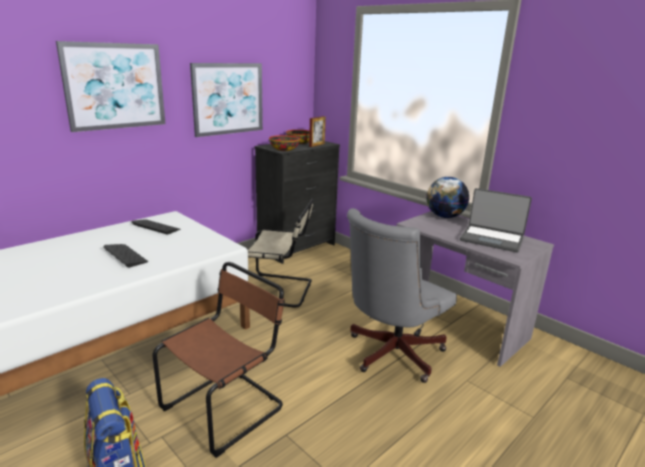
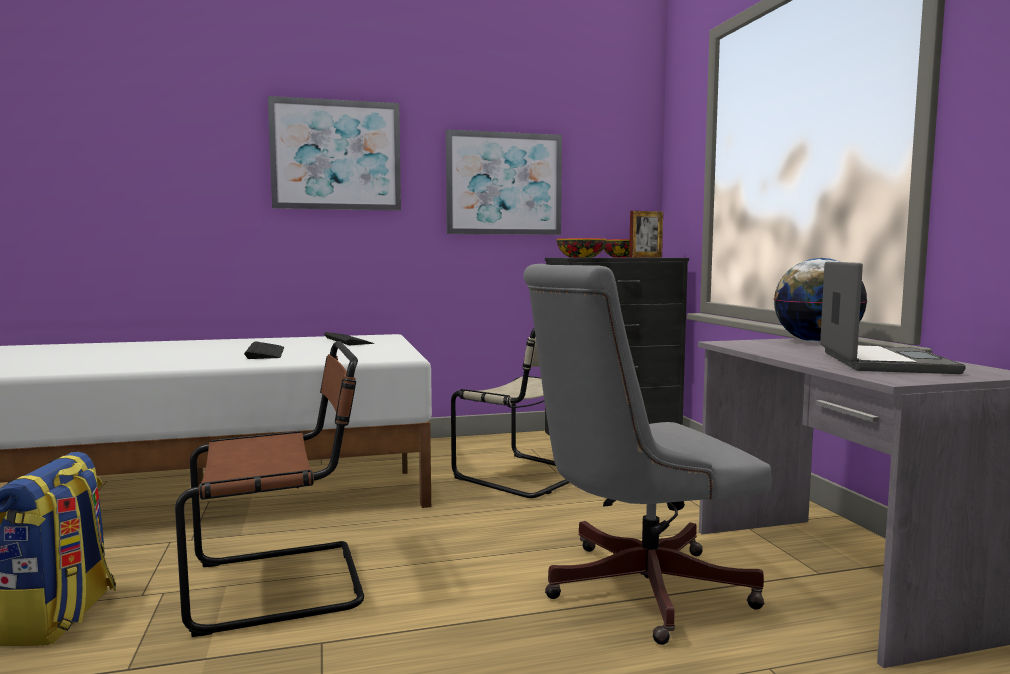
camera: 30 degrees right, 15 degrees down
laptop [460,188,532,253] -> laptop turned 135 degrees counterclockwise [820,262,966,374]

